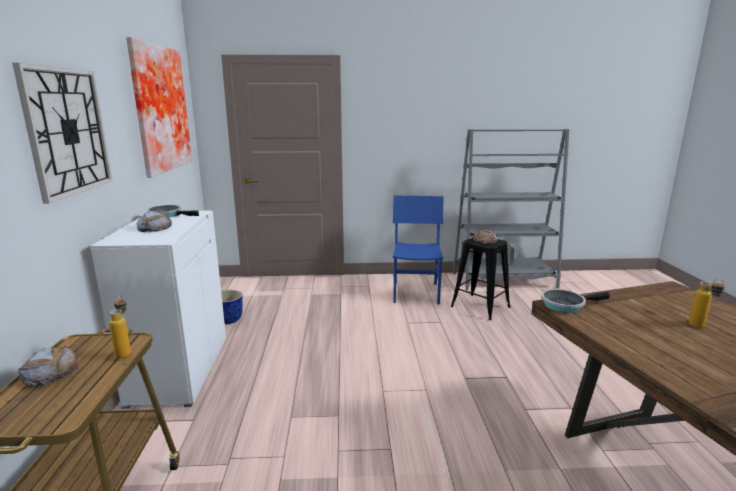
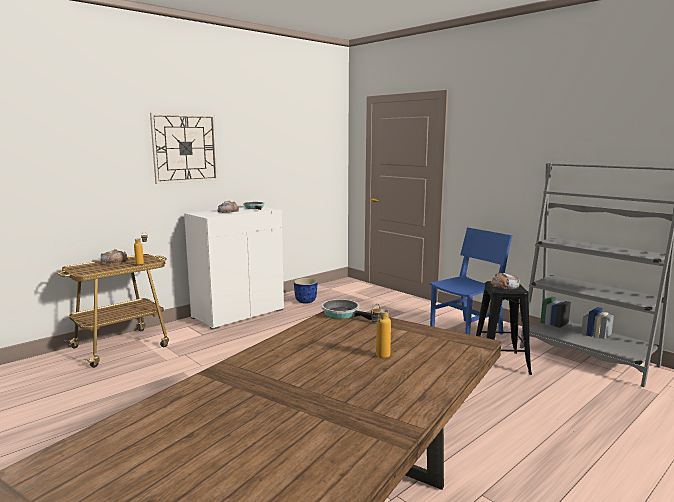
camera: 50 degrees right, 5 degrees down
picture [126,37,192,178] -> none

